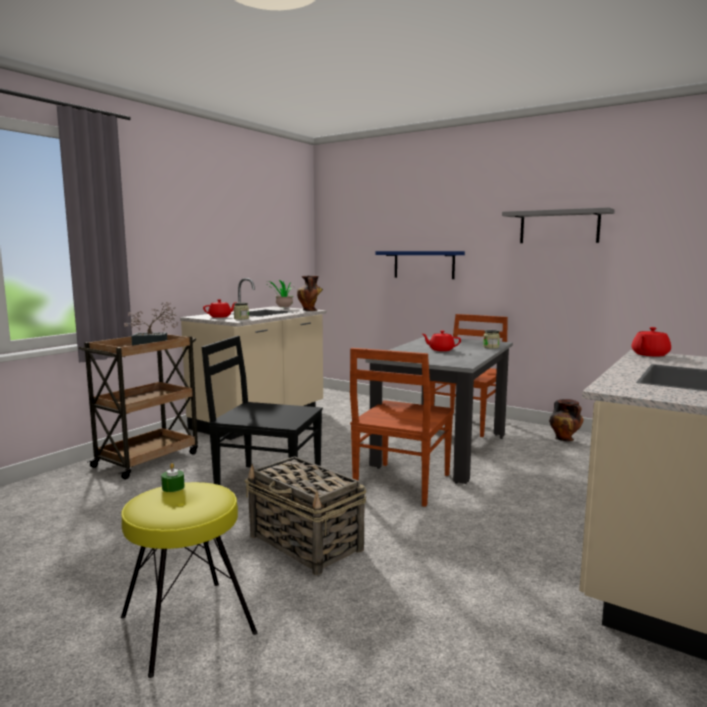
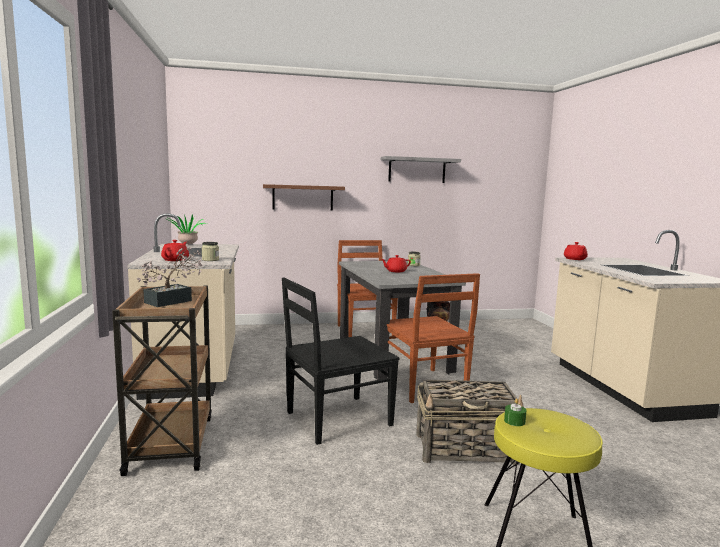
camera: 45 degrees left, 0 degrees up
vase [297,276,323,311] -> none
blue shelf [375,251,465,279] -> brown shelf [263,184,345,211]

